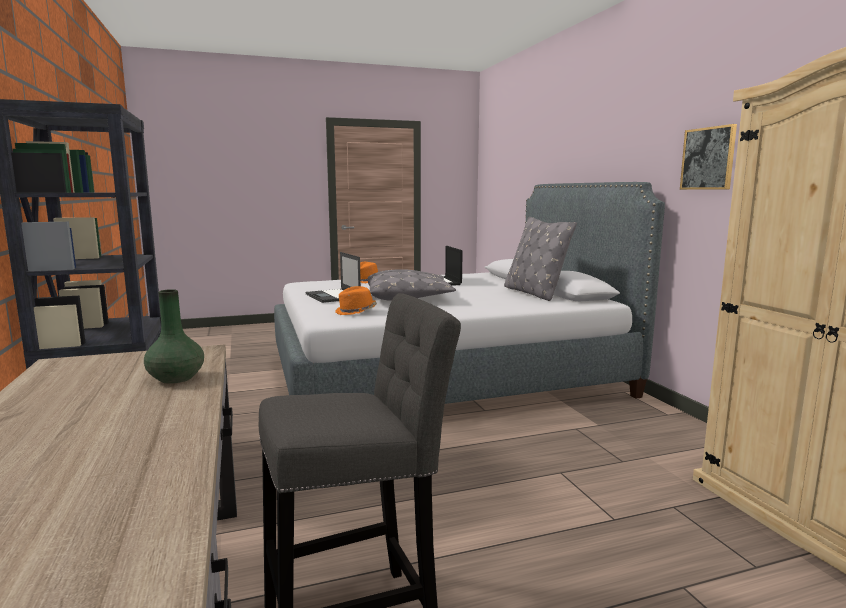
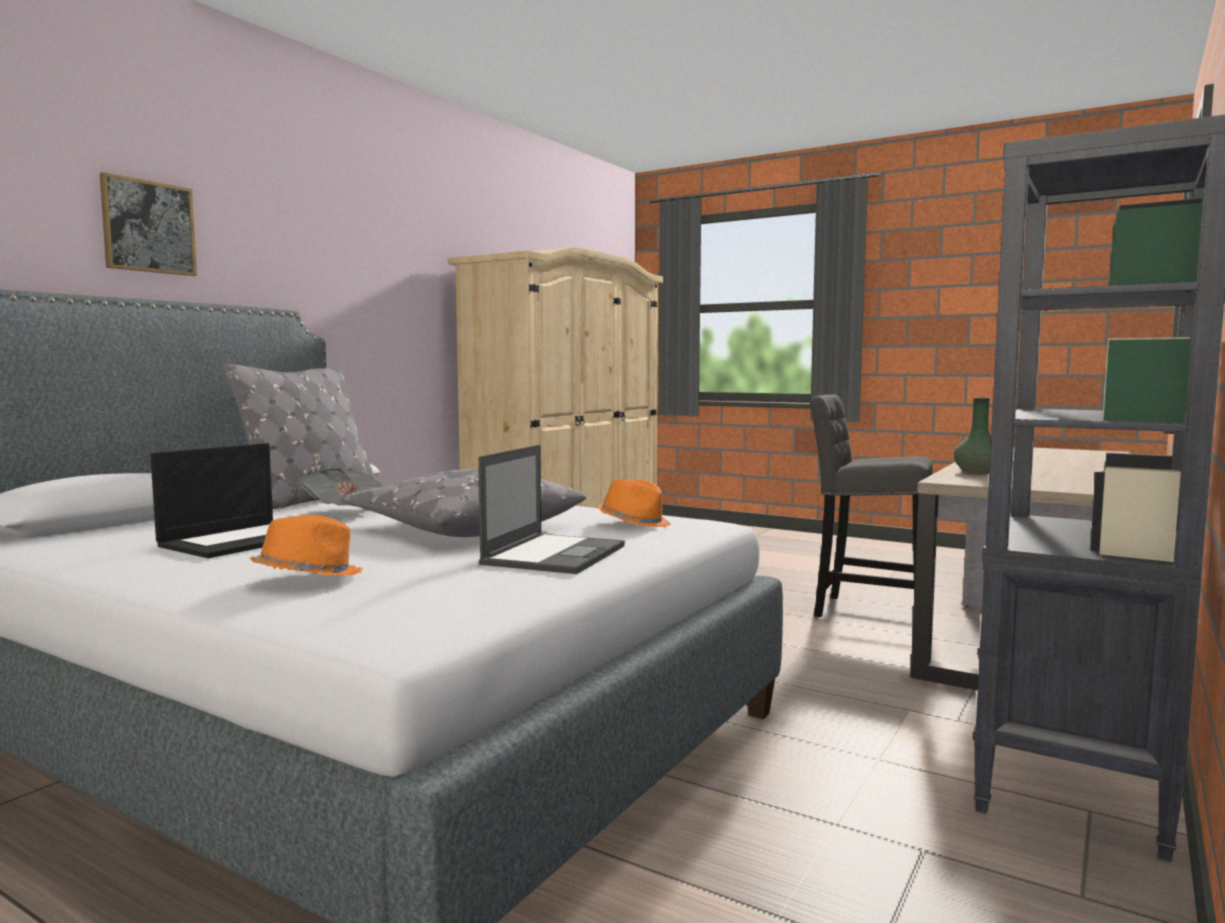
camera: 130 degrees left, 5 degrees down
picture [680,124,737,190] -> picture moved to [100,172,197,276]
none -> newspaper [296,468,384,506]

